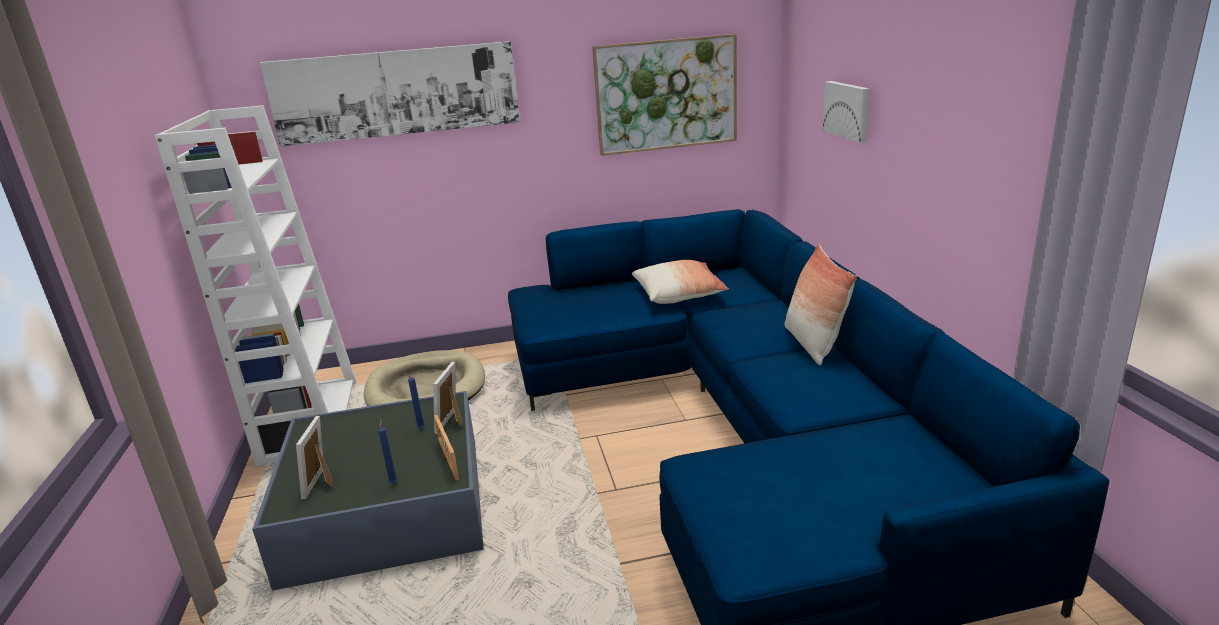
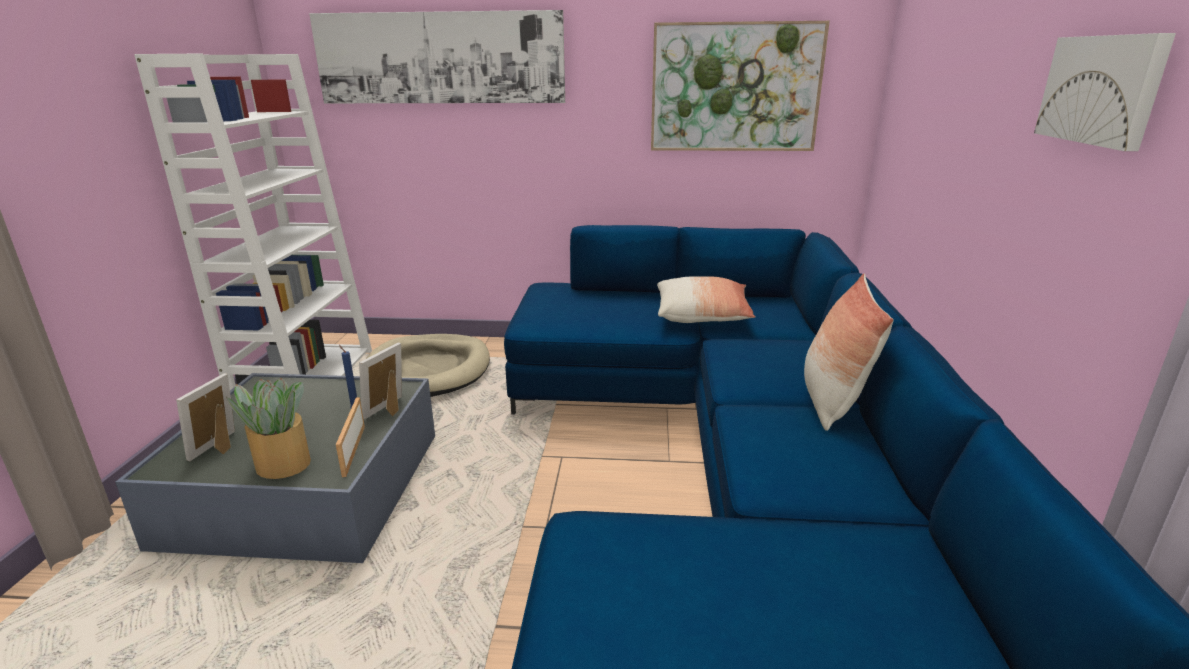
camera: 15 degrees right, 0 degrees up
blue candle [378,419,397,484] -> potted plant [226,378,311,479]
picture [823,81,870,143] -> picture moved to [1034,33,1176,151]

